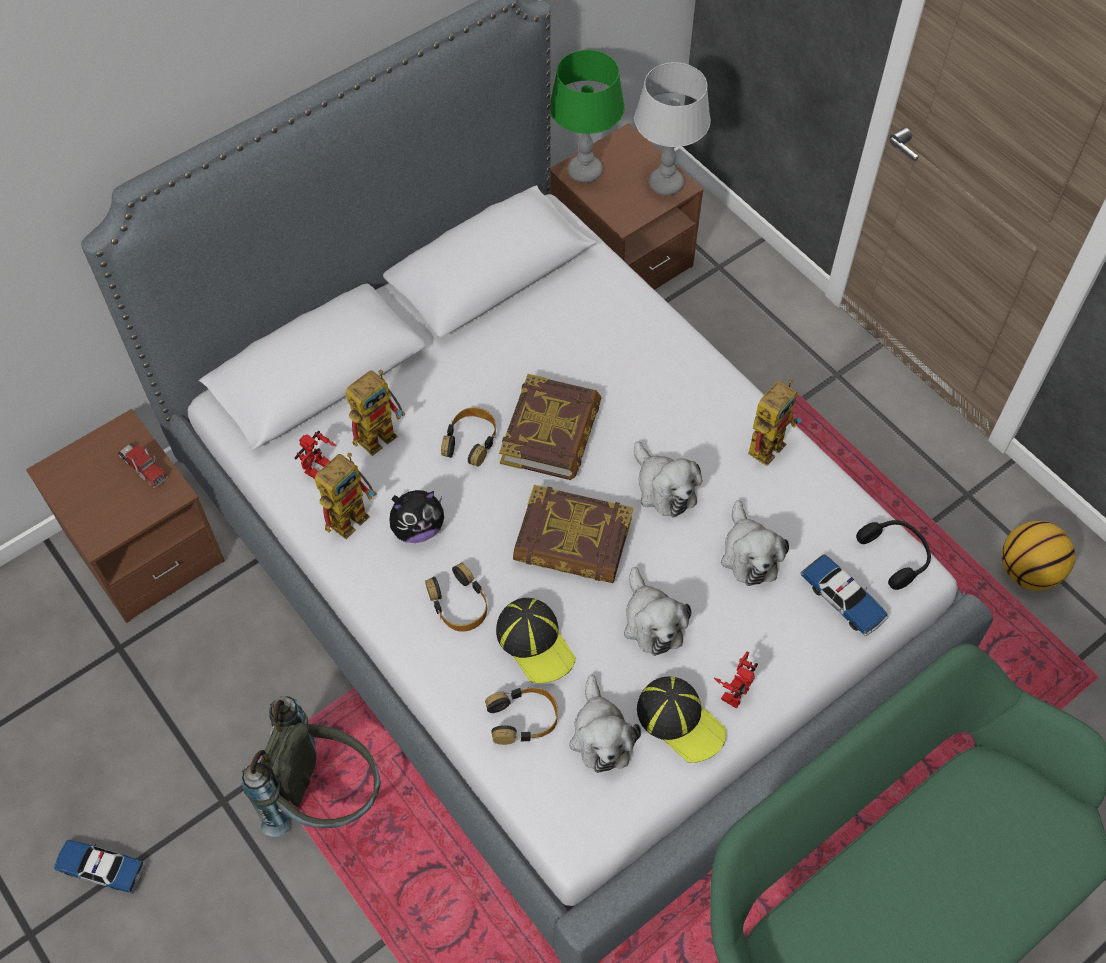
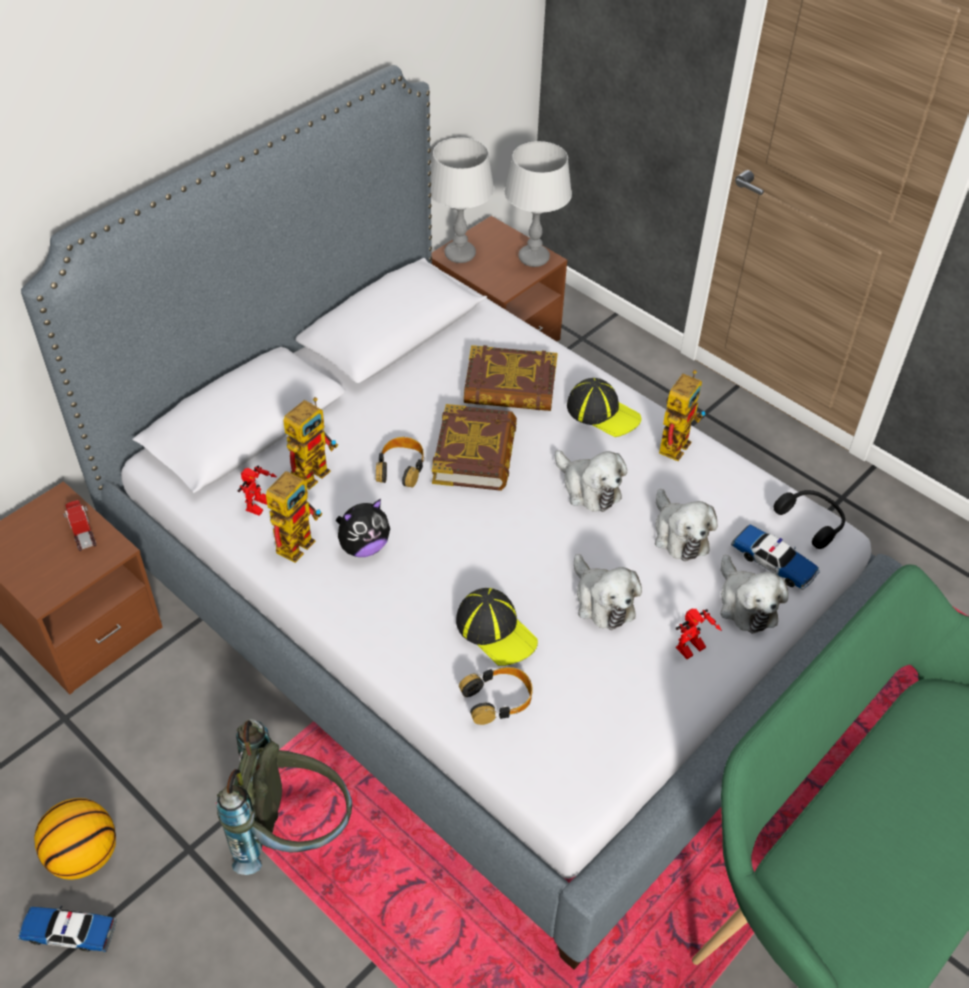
camera: 10 degrees left, 10 degrees down
toy truck [118,443,168,488] -> toy truck turned 150 degrees counterclockwise [63,500,96,551]
headphones [425,563,487,632] -> none
book [513,485,633,583] -> book moved to [464,345,558,411]
green table lamp [550,50,625,183] -> grey table lamp [430,137,494,263]
plush toy [569,675,641,773] -> plush toy moved to [720,555,788,634]
cap [637,676,726,763] -> cap moved to [567,378,641,437]
toy robot [714,652,758,709] -> toy robot turned 150 degrees counterclockwise [676,608,722,659]
basketball [1002,521,1075,591] -> basketball moved to [34,798,116,880]

